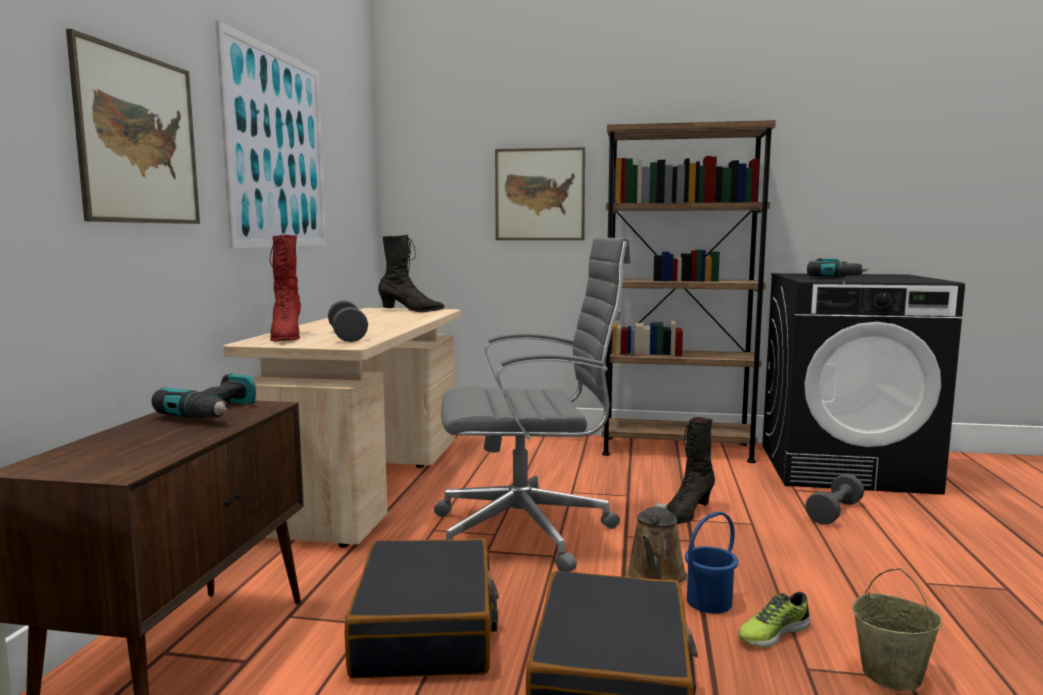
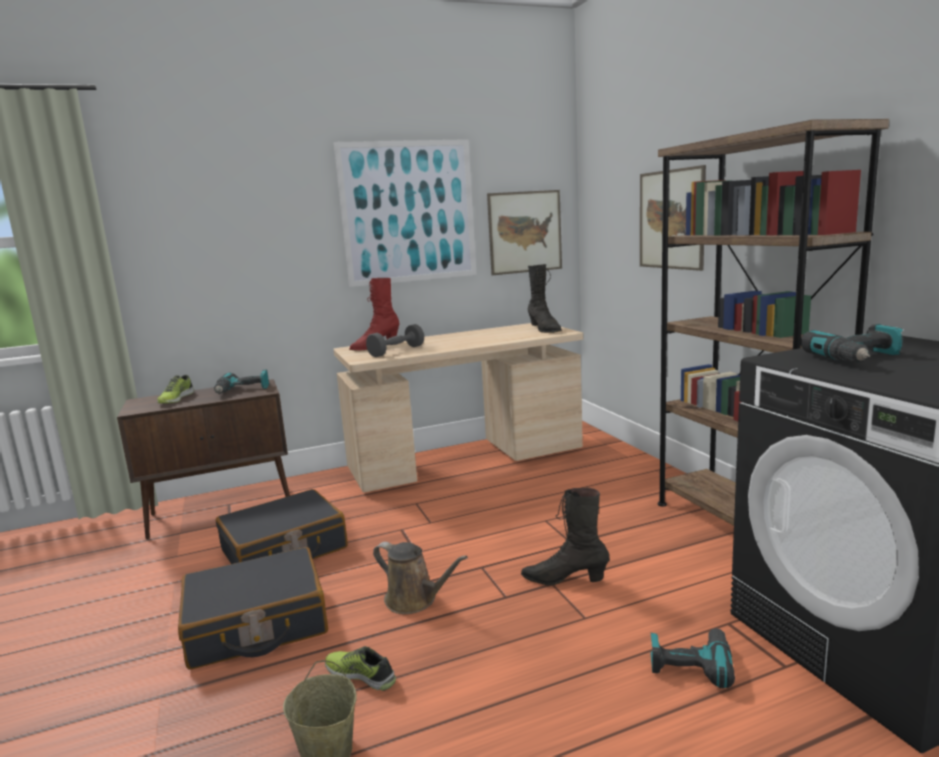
camera: 60 degrees right, 5 degrees up
picture [66,29,200,224] -> picture moved to [487,190,562,275]
grey office chair [434,238,631,572] -> none
brown watering can [626,503,687,584] -> brown watering can turned 135 degrees counterclockwise [373,542,468,614]
blue bucket [685,512,738,614] -> none
grey dumbbell [806,474,864,525] -> power drill [650,628,735,689]
none -> shoe [157,375,194,403]

